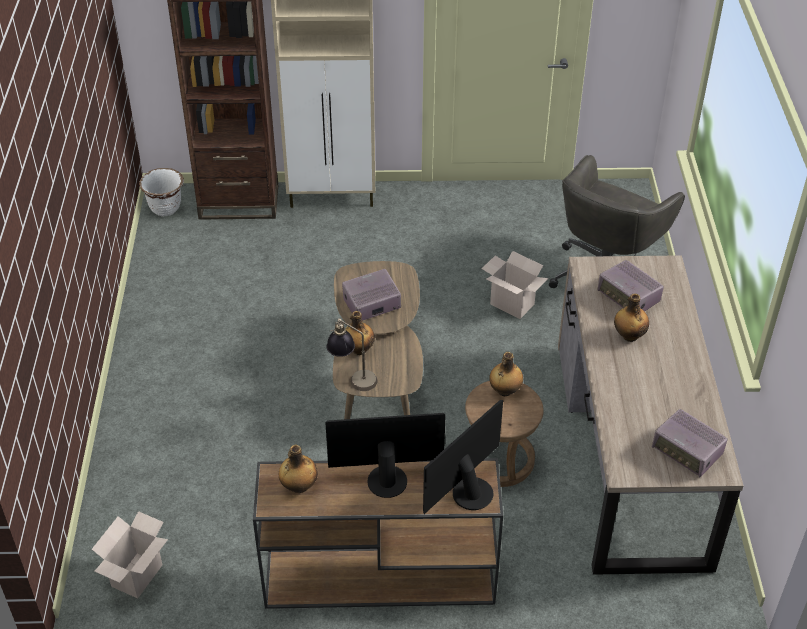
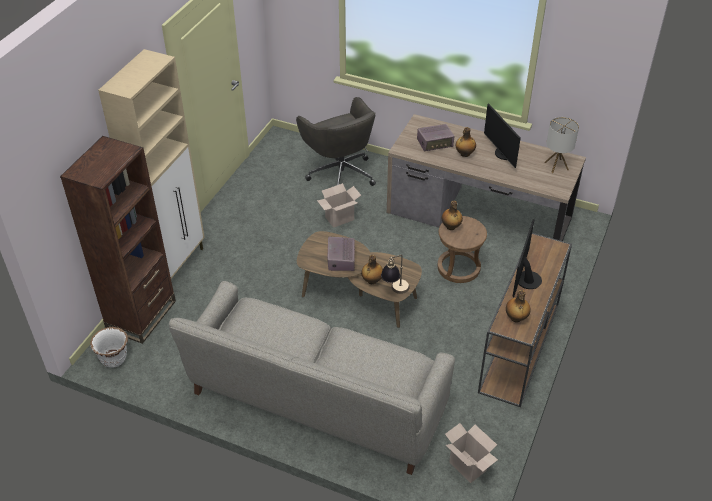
camera: 65 degrees left, 0 degrees up
monitor [423,400,503,514] -> monitor moved to [484,103,521,168]
radio [652,409,728,477] -> table lamp [544,117,579,173]
none -> grey sofa [169,281,455,475]

